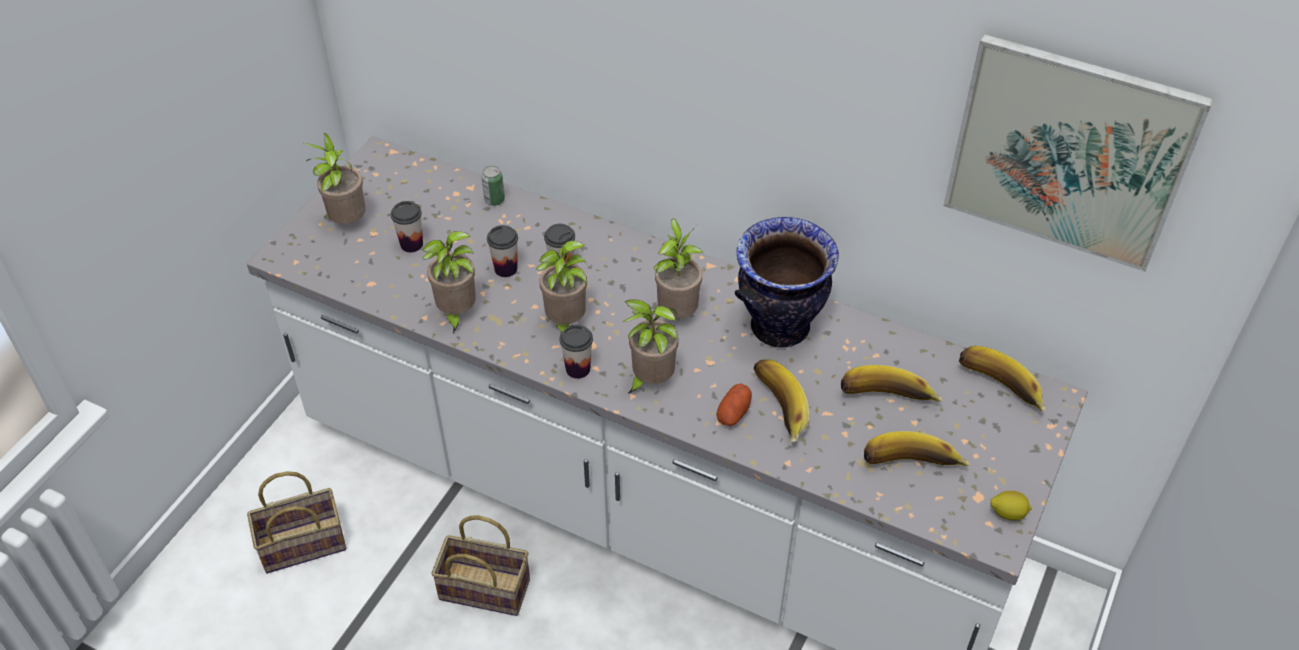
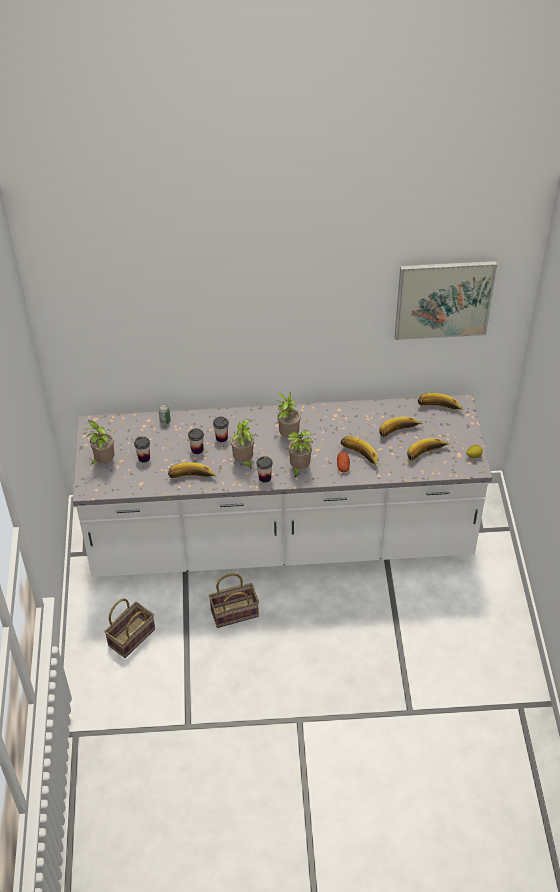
camera: 30 degrees left, 0 degrees up
potted plant [422,231,476,334] -> banana [168,462,217,478]
vase [735,217,839,348] -> none

